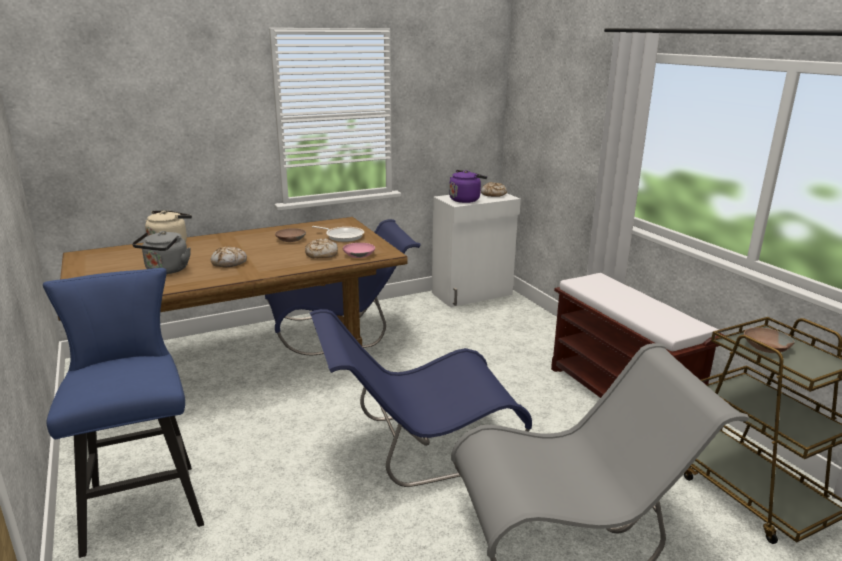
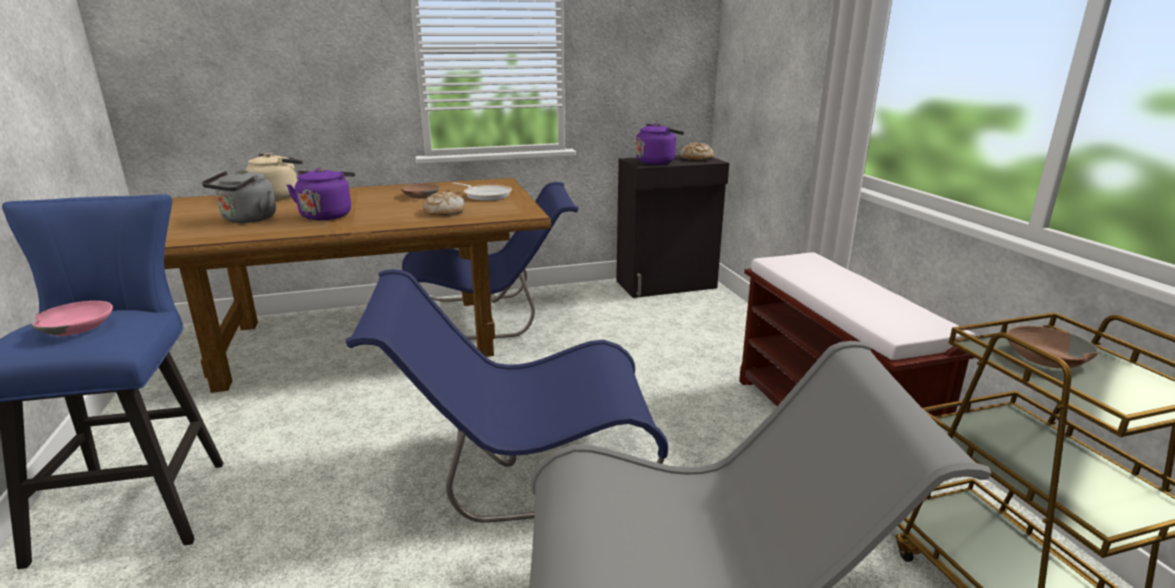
camera: 10 degrees right, 0 degrees up
bread [211,246,247,267] -> purple kettle [286,168,355,221]
pink bowl [343,243,375,258] -> pink bowl moved to [31,301,113,336]
white cabinet [432,191,521,307] -> black cabinet [616,155,729,298]

